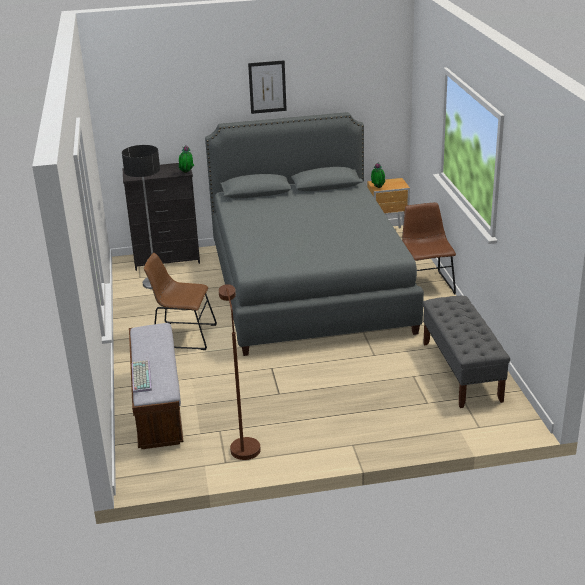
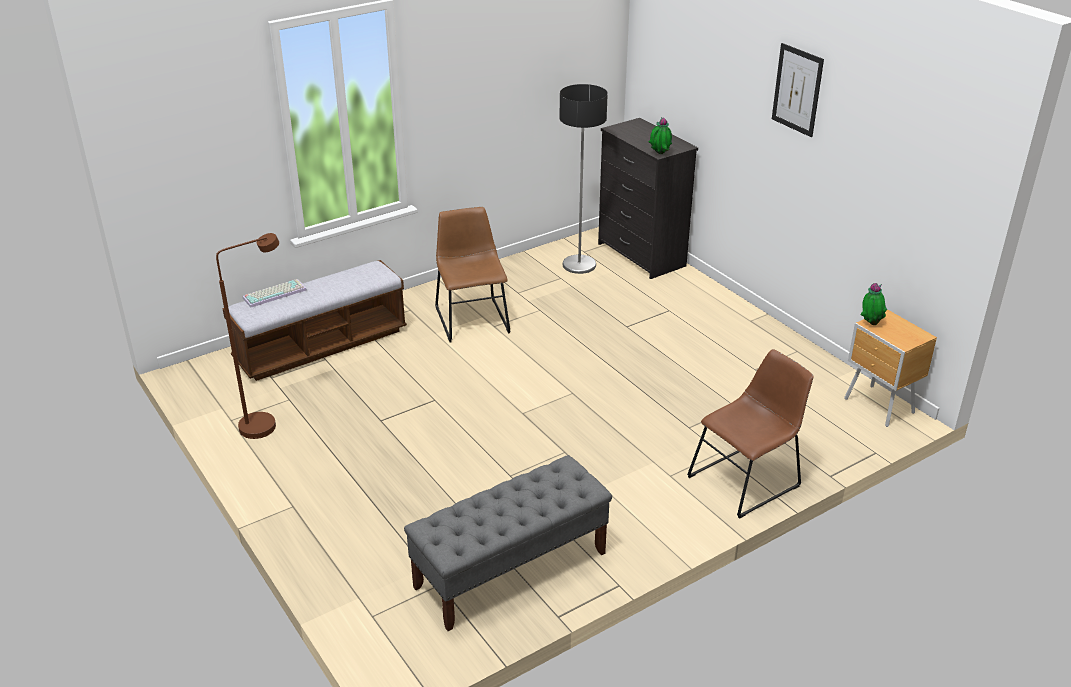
camera: 65 degrees right, 5 degrees up
grey bed [205,112,424,356] -> none

